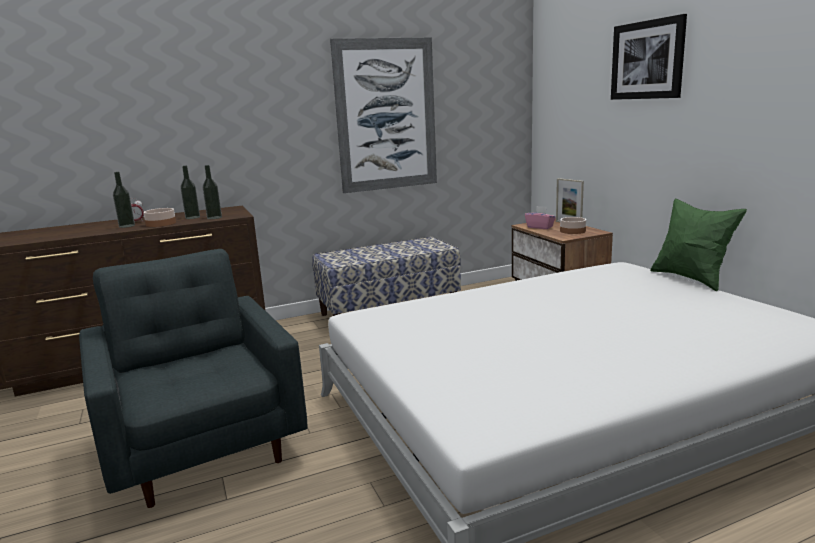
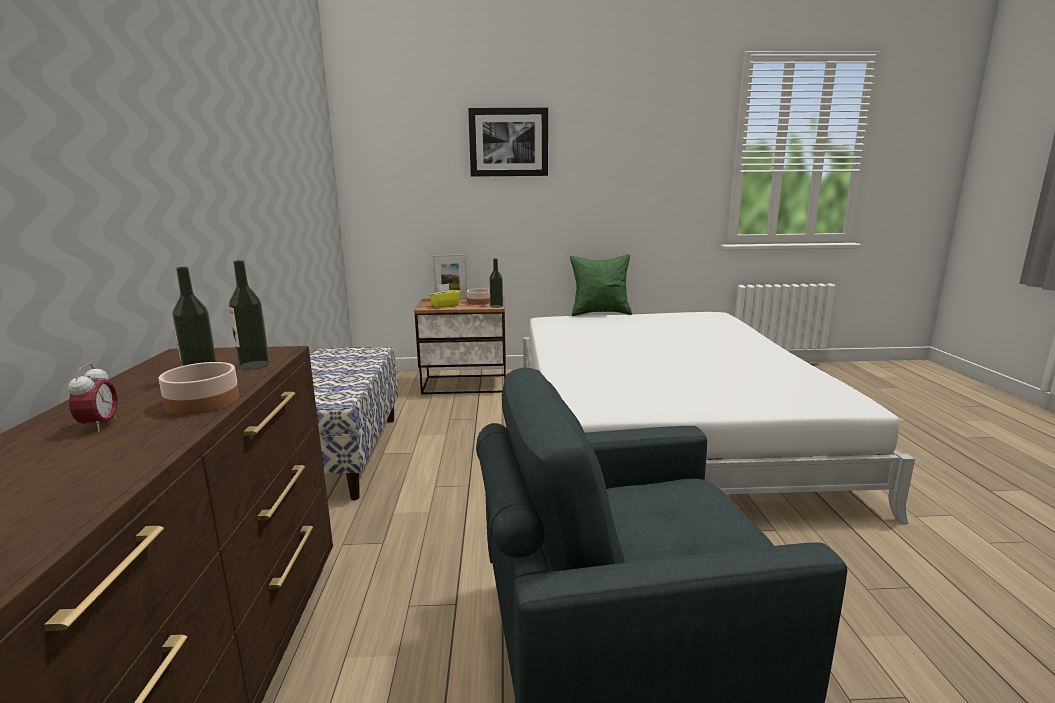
camera: 70 degrees left, 0 degrees up
bottle [113,172,135,228] -> bottle moved to [489,258,503,308]
picture [330,37,437,193] -> none
pink tissue box [525,206,556,229] -> yellow tissue box [429,283,461,308]

